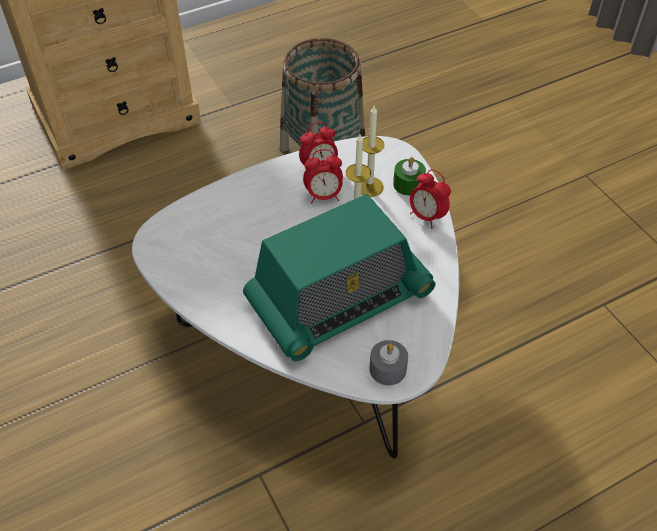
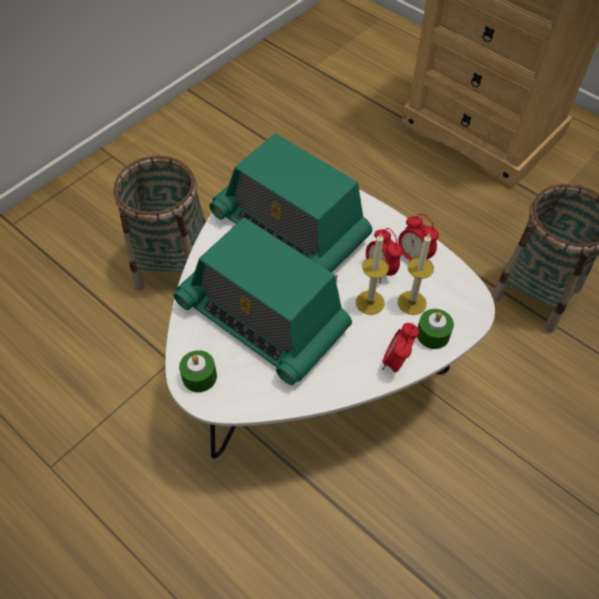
camera: 70 degrees right, 5 degrees up
grey candle [369,340,408,385] -> green candle [179,350,217,392]
none -> basket [113,156,206,291]
none -> radio [209,133,372,273]

